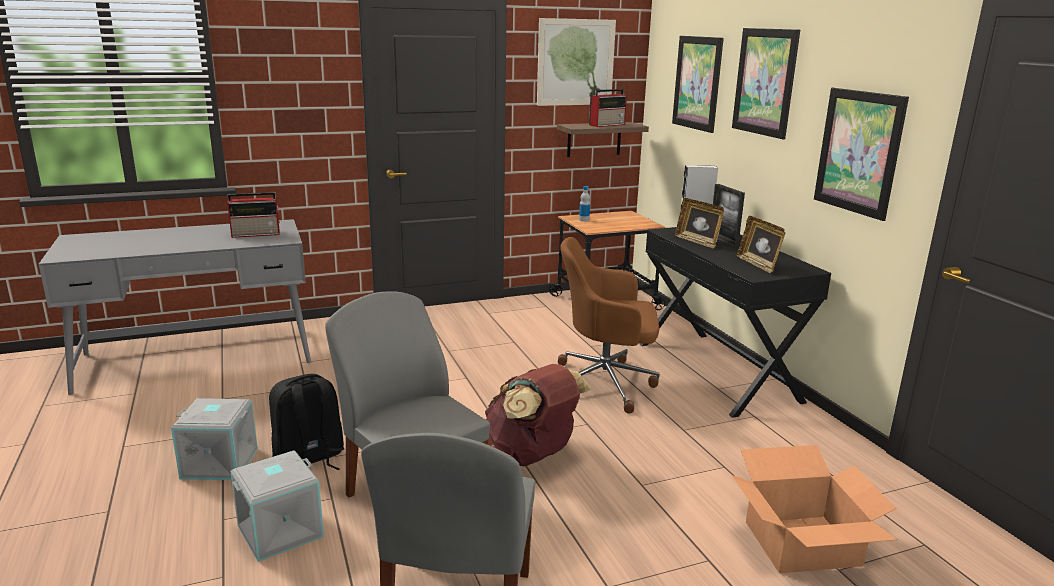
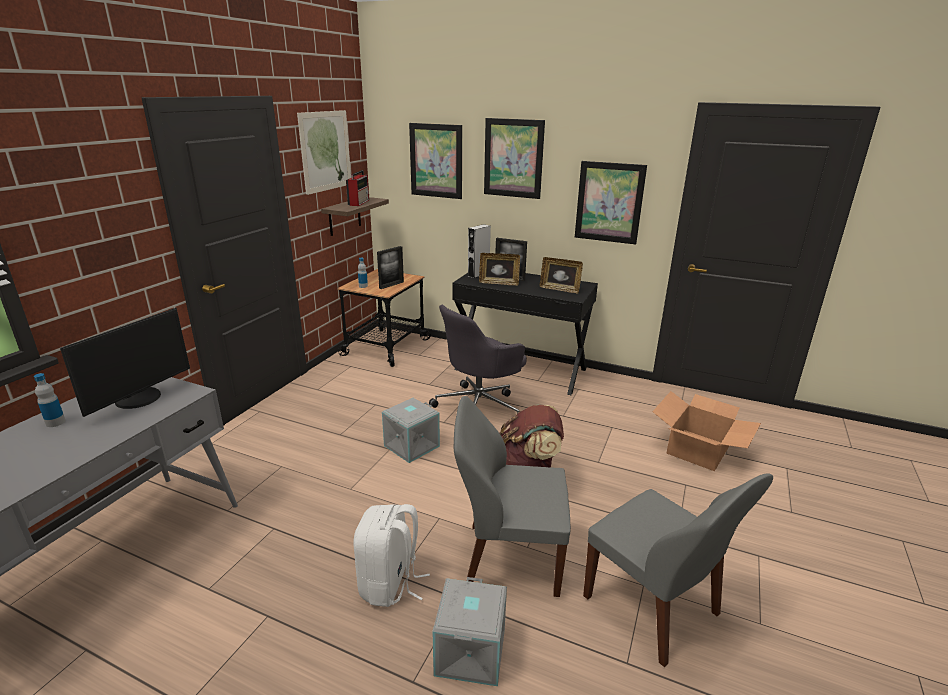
camera: 45 degrees left, 5 degrees up
grey storage box [171,398,258,480] -> grey storage box moved to [382,398,440,463]
radio [227,192,280,238] -> monitor [60,308,190,417]
black backpack [269,374,344,470] -> white backpack [354,504,430,607]
brown office chair [558,237,660,414] -> grey office chair [429,305,527,413]
none -> bottle [34,373,66,427]
none -> picture frame [377,246,404,289]

